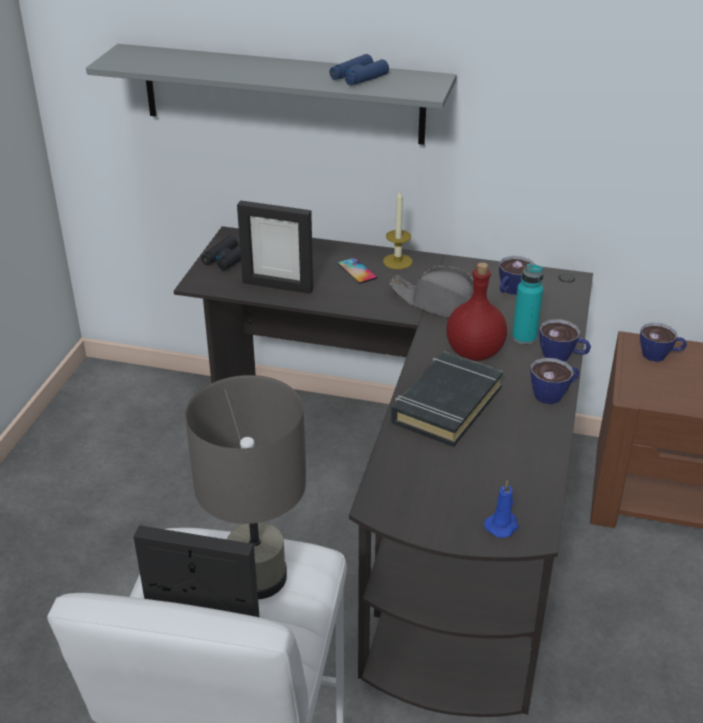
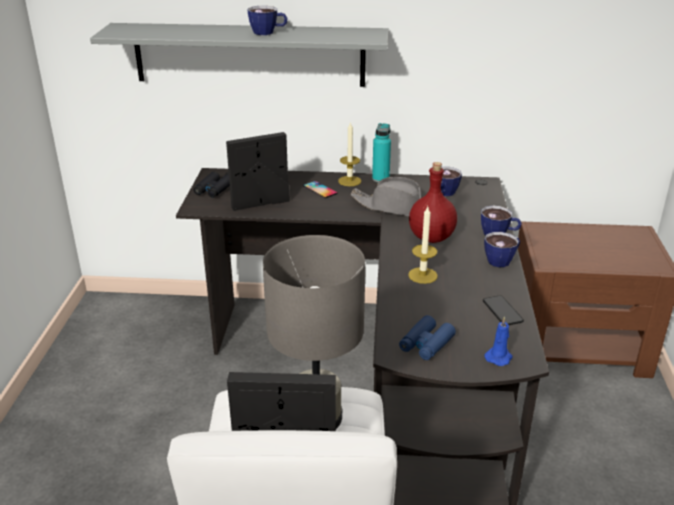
camera: 10 degrees left, 5 degrees down
picture frame [237,200,313,294] -> picture frame turned 150 degrees clockwise [226,132,290,211]
blue binoculars [330,54,389,86] -> blue binoculars moved to [399,315,456,360]
black book [390,351,504,447] -> candle [408,207,438,284]
turquoise bottle [512,263,544,345] -> turquoise bottle moved to [372,123,391,182]
cup [640,323,687,362] -> cup moved to [248,6,287,35]
none -> phone [483,296,524,325]

